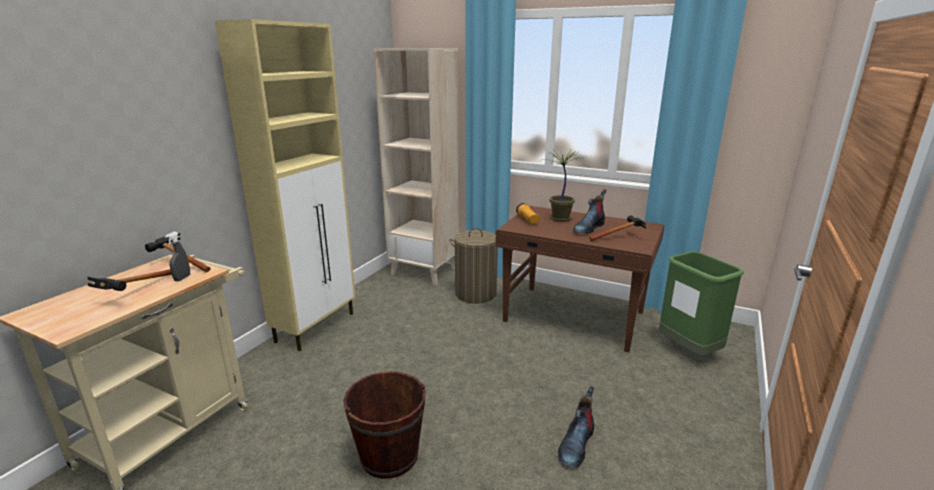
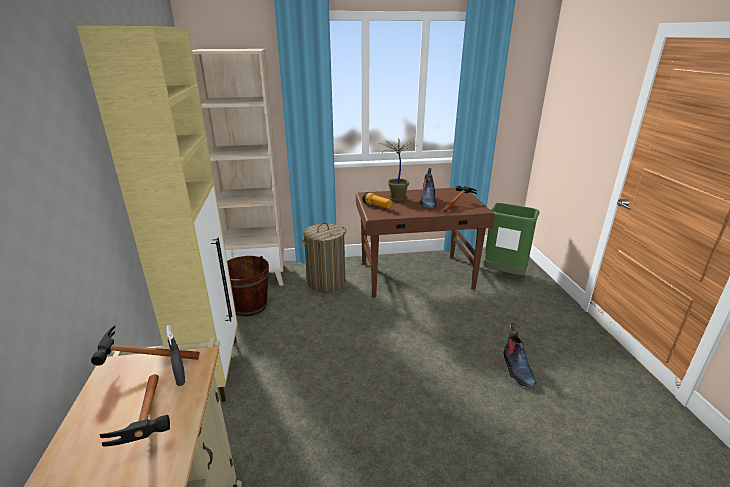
camera: 35 degrees left, 5 degrees up
brown bucket [343,372,426,479] -> brown bucket moved to [227,256,269,316]

